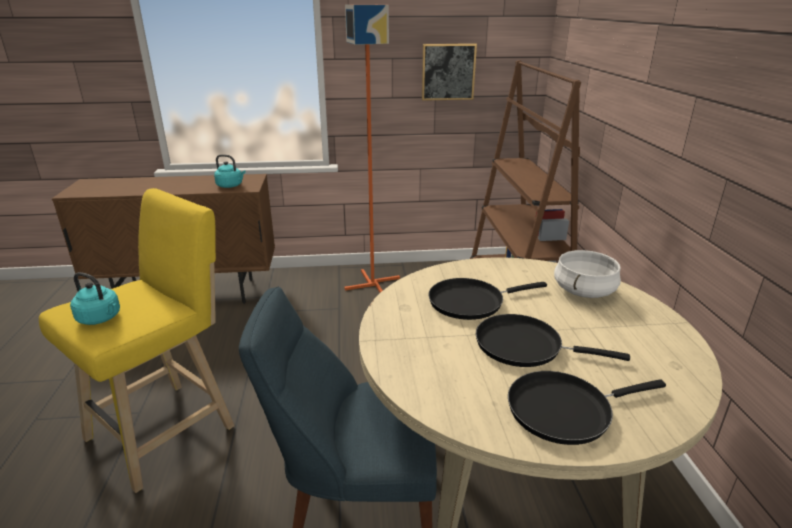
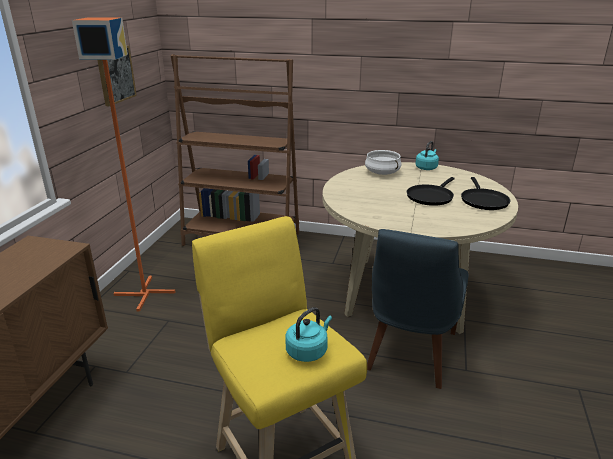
camera: 70 degrees left, 0 degrees up
turquoise kettle [214,154,246,188] -> turquoise kettle moved to [415,141,439,170]
black frying pan [428,278,547,320] -> none

